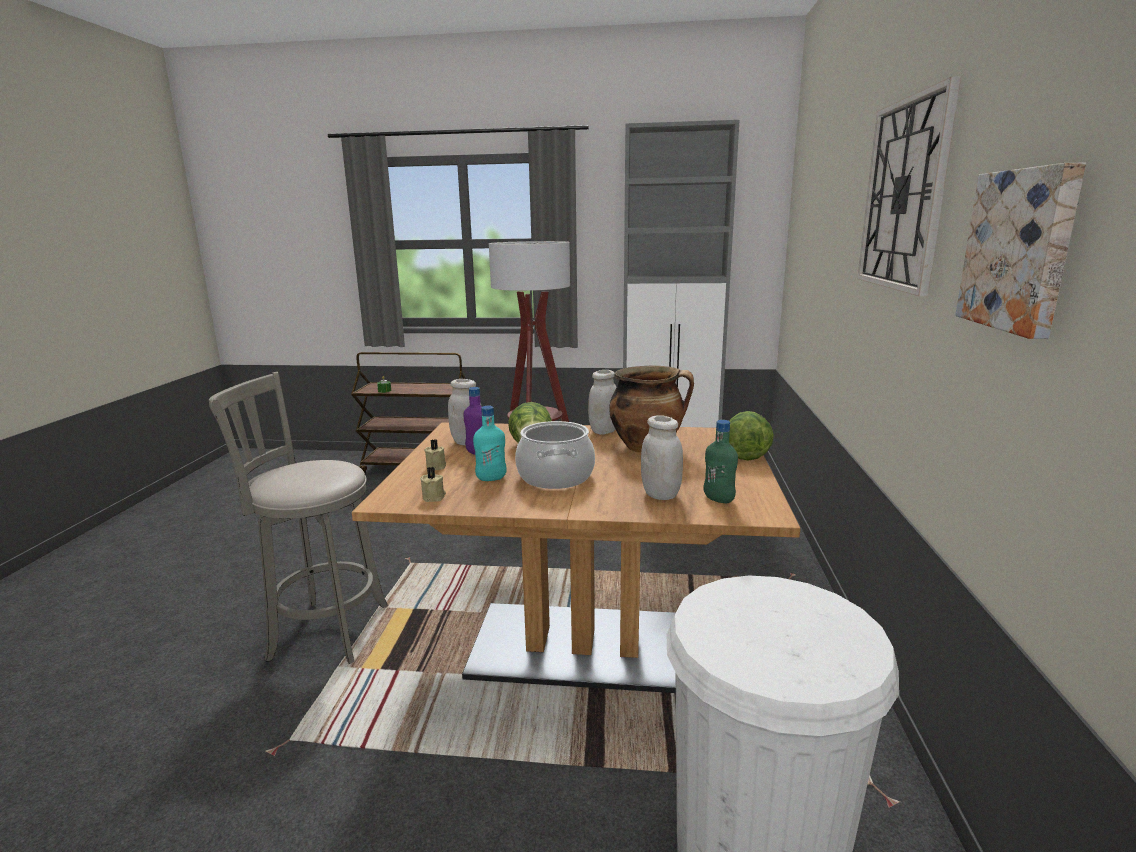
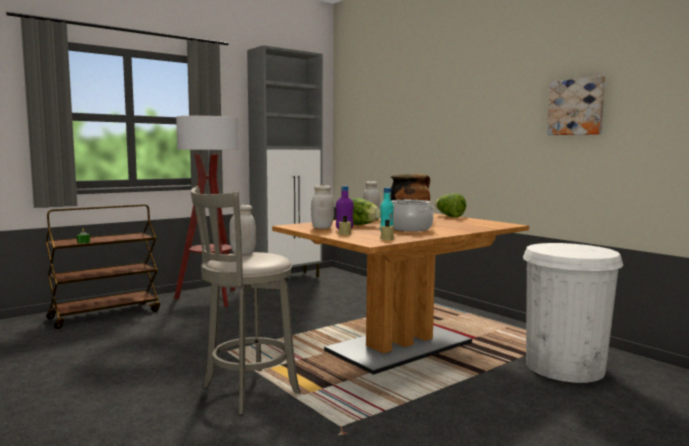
camera: 45 degrees left, 10 degrees down
white jar [641,415,683,500] -> white jar moved to [229,204,256,255]
green bottle [704,420,738,503] -> none
wall clock [857,76,961,296] -> none

